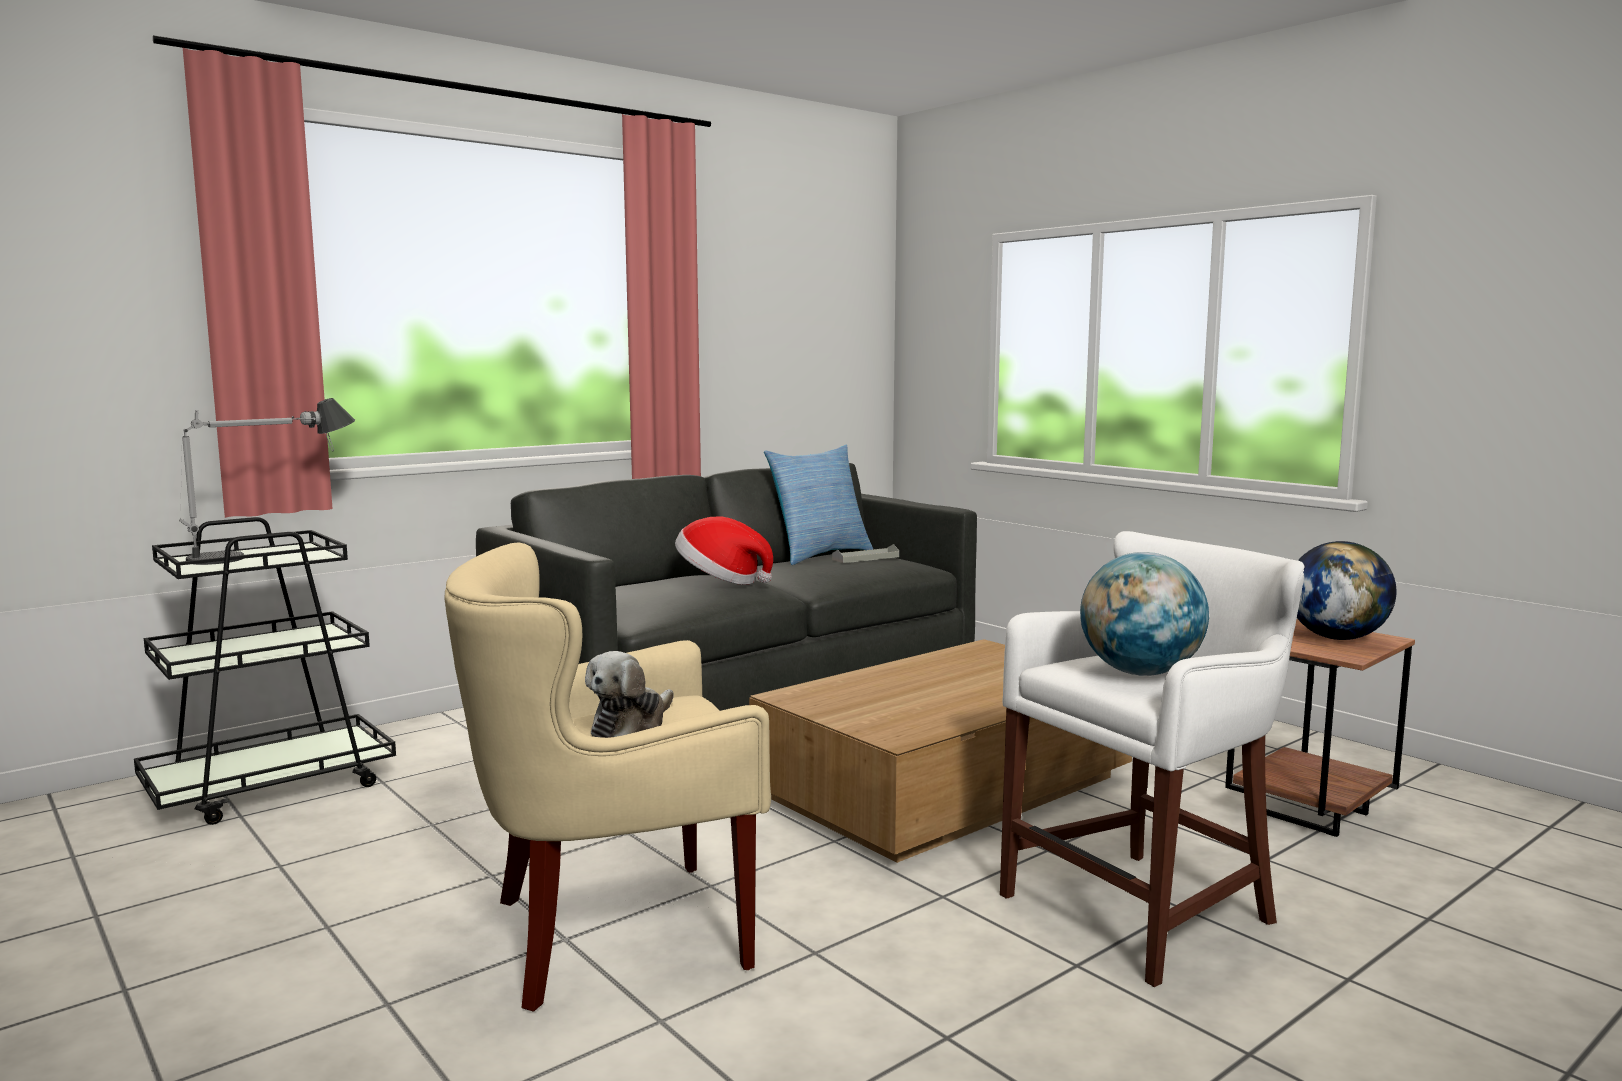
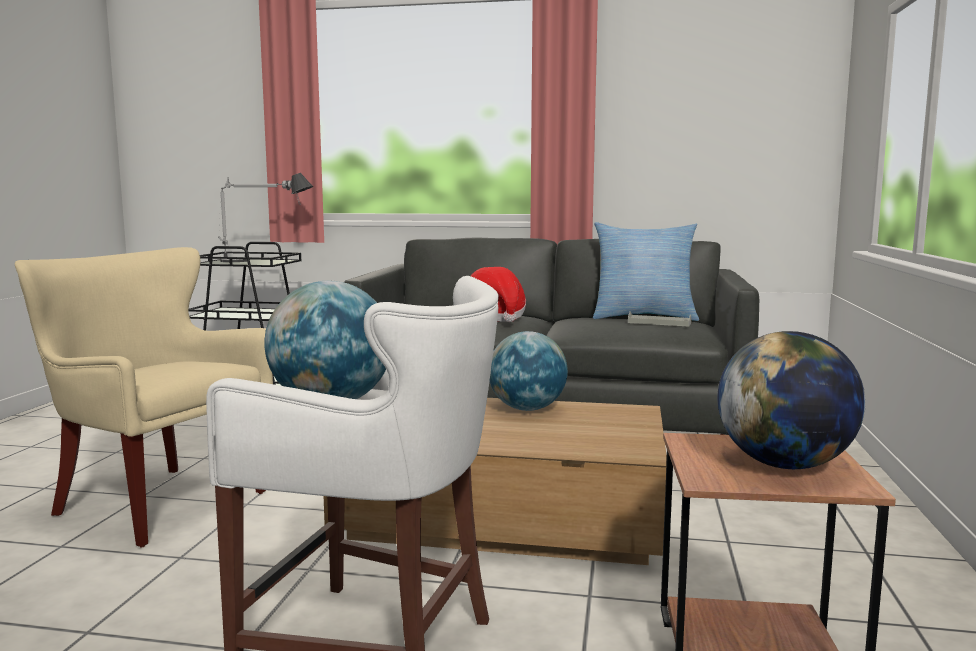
camera: 50 degrees right, 0 degrees up
plush toy [585,651,673,738] -> none
none -> globe [490,331,568,411]

